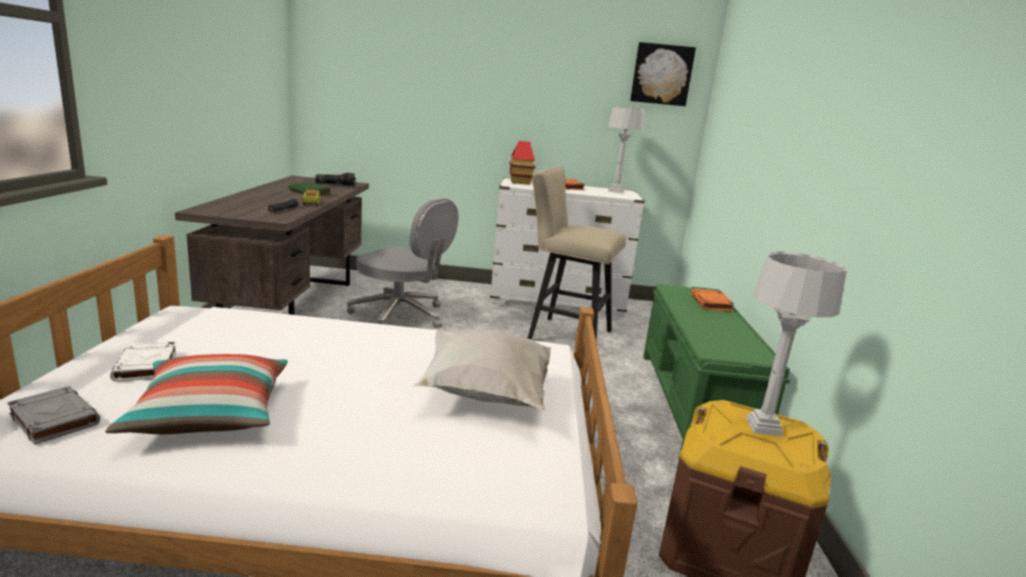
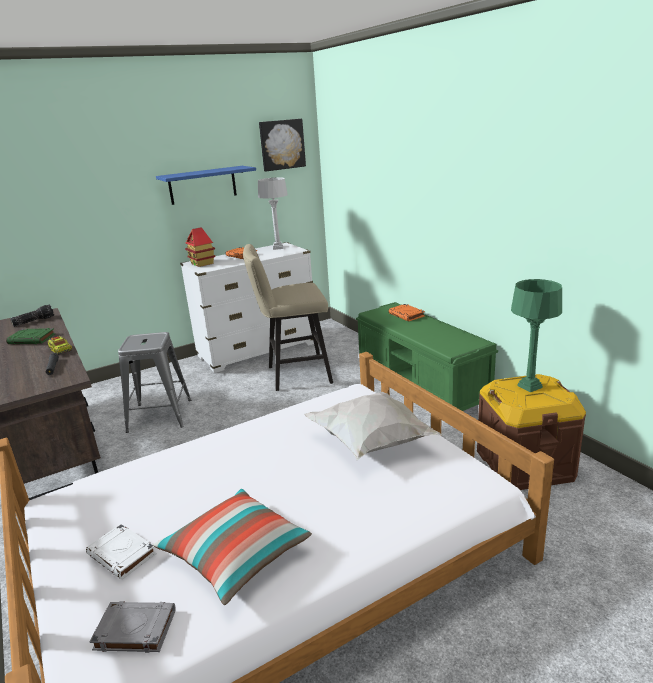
camera: 30 degrees left, 5 degrees up
grey office chair [347,198,458,328] -> grey stool [118,332,191,433]
grey table lamp [746,252,847,437] -> green table lamp [511,279,562,392]
none -> blue shelf [156,166,256,205]

